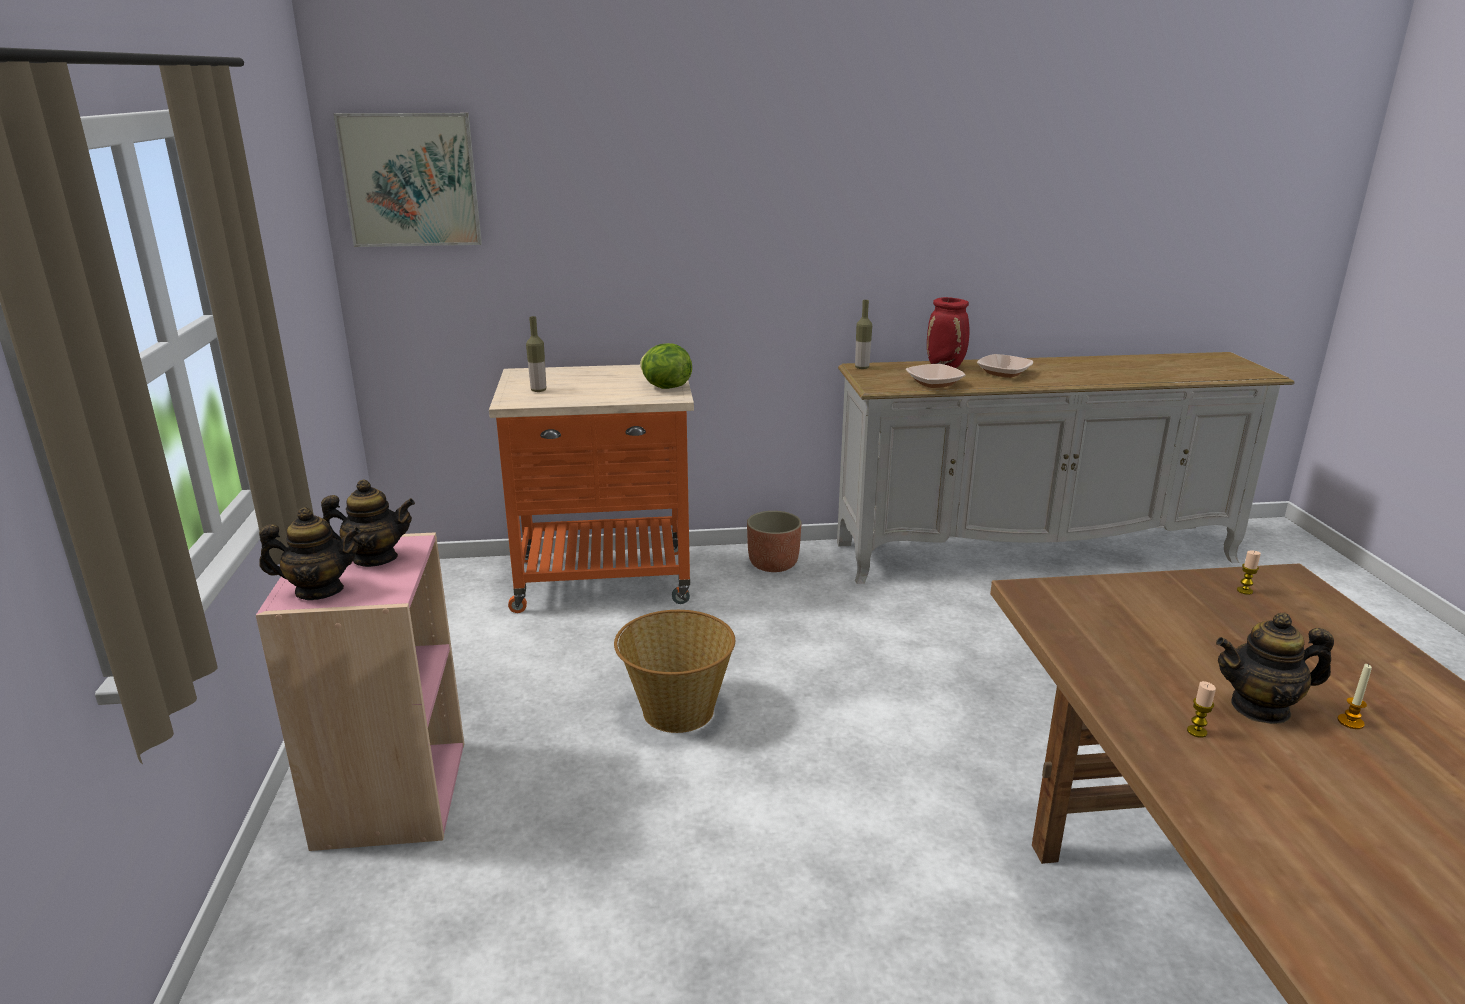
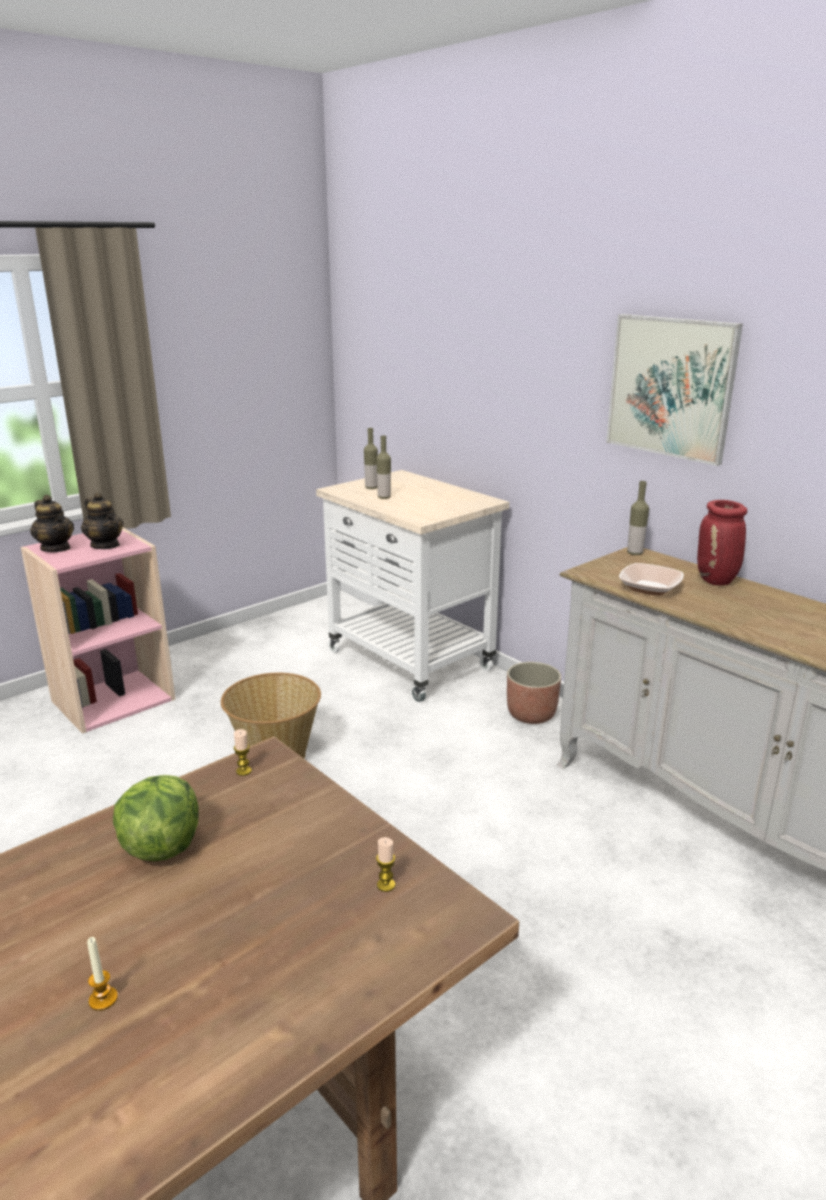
camera: 55 degrees right, 0 degrees up
picture [334,113,482,247] -> picture moved to [606,314,743,466]
orange cart [489,365,694,613] -> white cart [316,470,509,702]
lettuce [640,343,692,389] -> lettuce moved to [113,775,199,862]
bowl [977,354,1033,378] -> none
candle [1187,681,1216,738] -> candle moved to [234,729,252,776]
teapot [1216,613,1334,724] -> none
none -> bottle [376,435,391,499]

